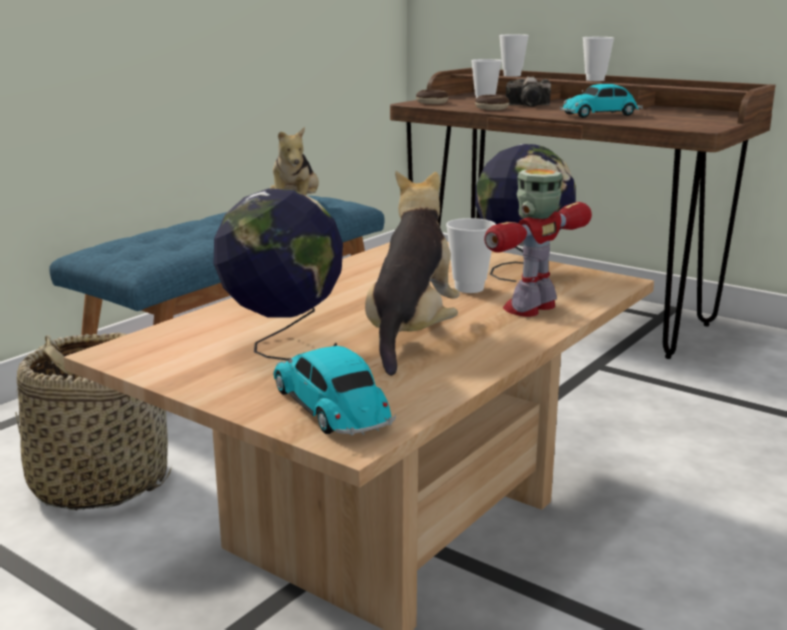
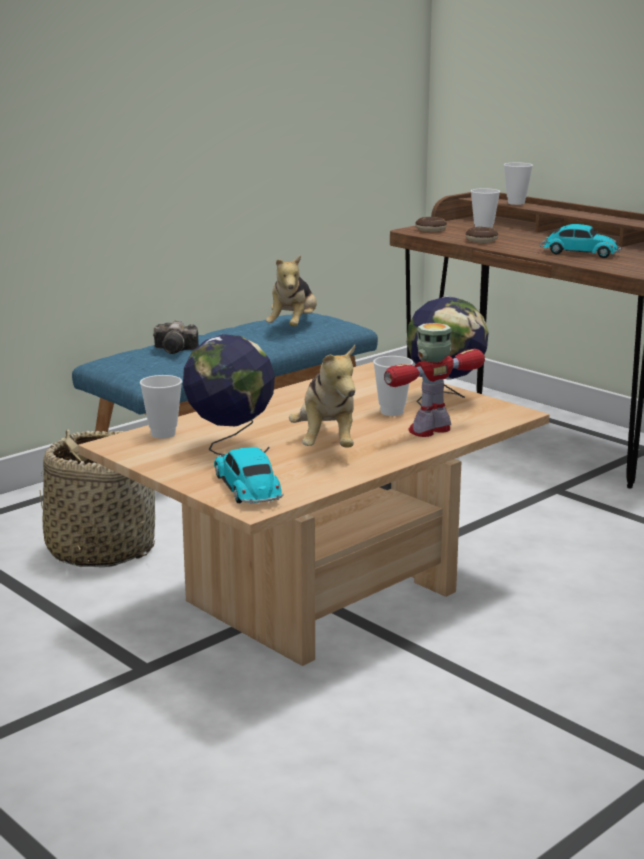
camera: 10 degrees right, 0 degrees up
plush toy [365,170,460,376] -> plush toy turned 150 degrees clockwise [289,345,355,448]
camera [506,76,551,107] -> camera moved to [153,321,199,354]
toy car [560,84,643,118] -> toy car turned 150 degrees counterclockwise [540,224,622,258]
cup [583,37,614,81] -> cup moved to [140,375,182,439]

